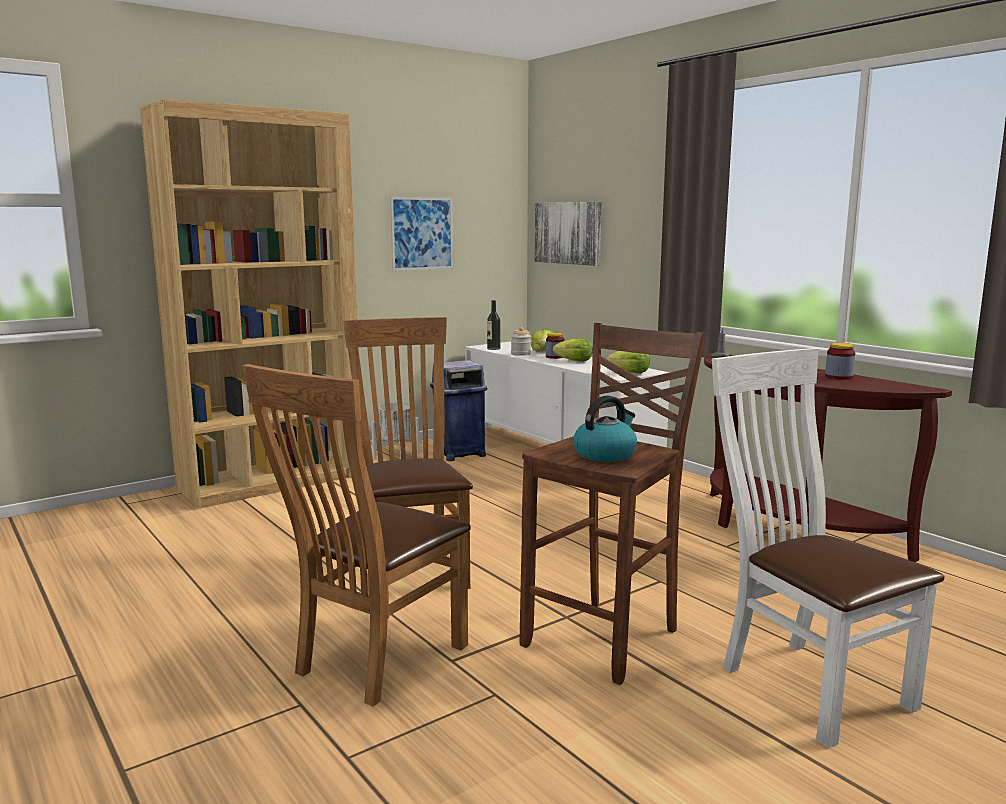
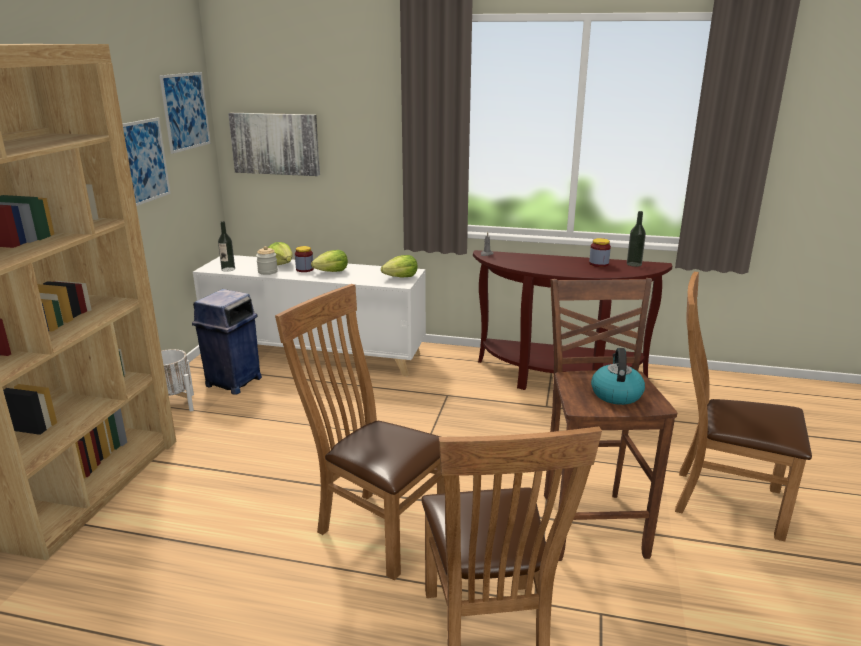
camera: 40 degrees left, 10 degrees up
white chair [712,348,945,749] -> brown chair [675,272,812,541]
none -> picture [159,72,211,154]
none -> bottle [627,211,646,267]

